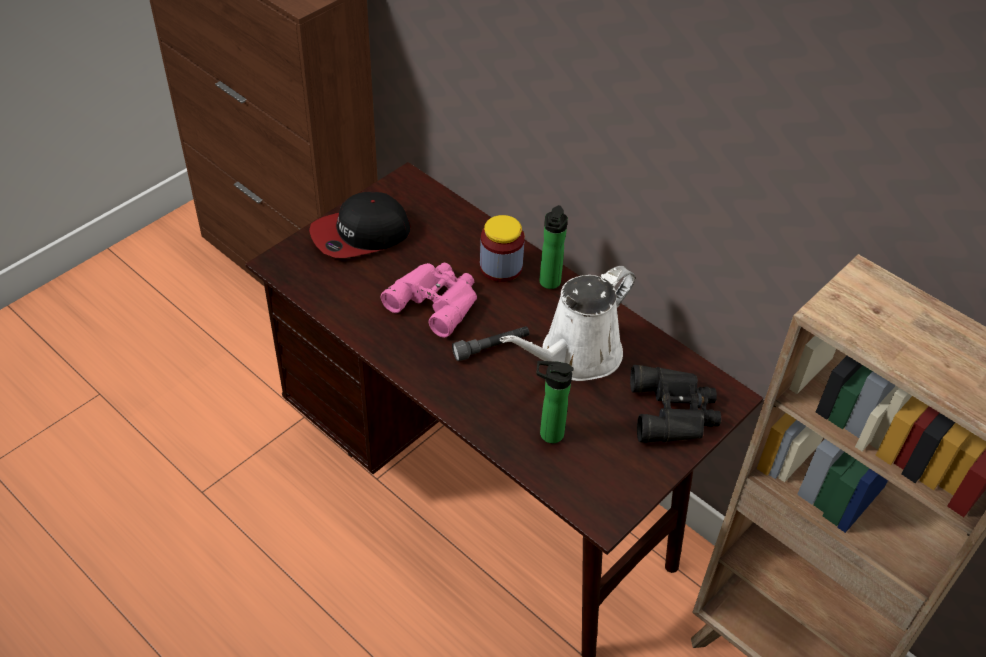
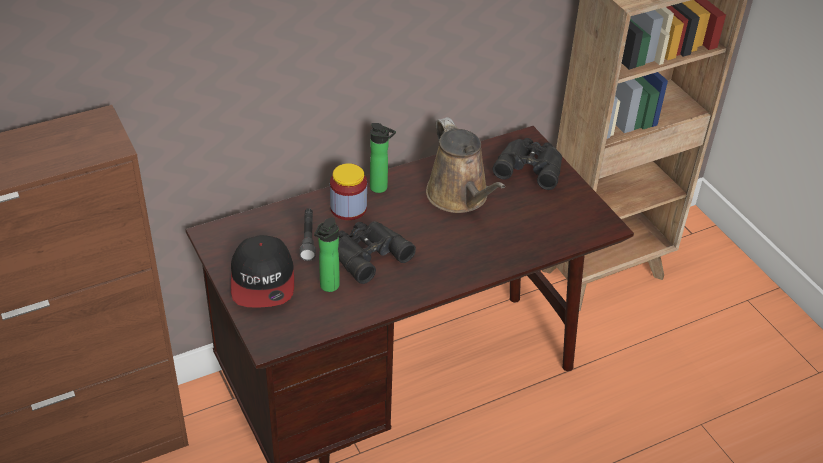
camera: 70 degrees left, 5 degrees down
pink binoculars [381,263,477,338] -> black binoculars [338,221,416,284]
grey flashlight [452,326,530,361] -> grey flashlight moved to [299,208,316,261]
white watering can [500,266,635,381] -> brown watering can [426,117,505,213]
bottle [536,361,574,443] -> bottle moved to [314,217,340,292]

